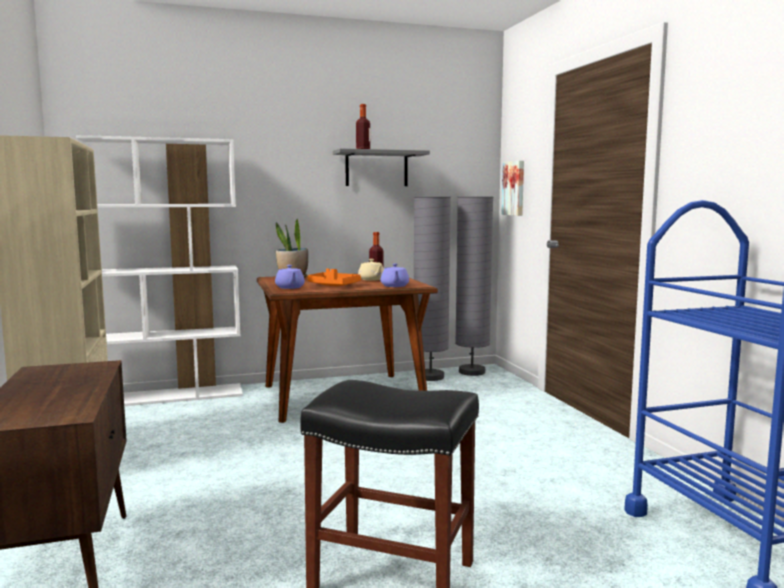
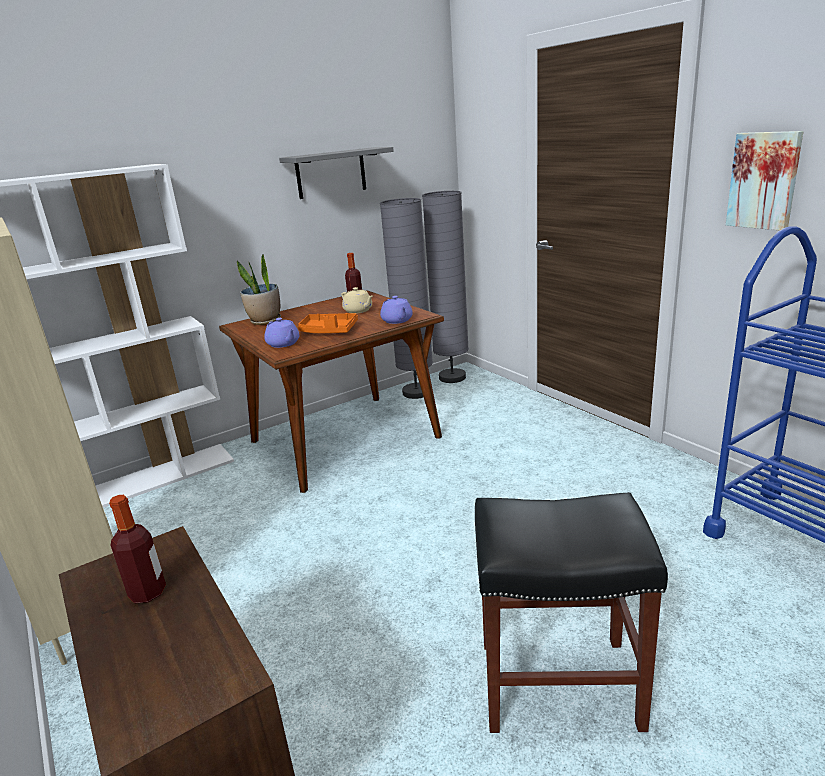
camera: 15 degrees left, 15 degrees up
bottle [356,104,370,149] -> bottle moved to [109,495,166,603]
picture [501,160,524,216] -> picture moved to [726,131,803,230]

